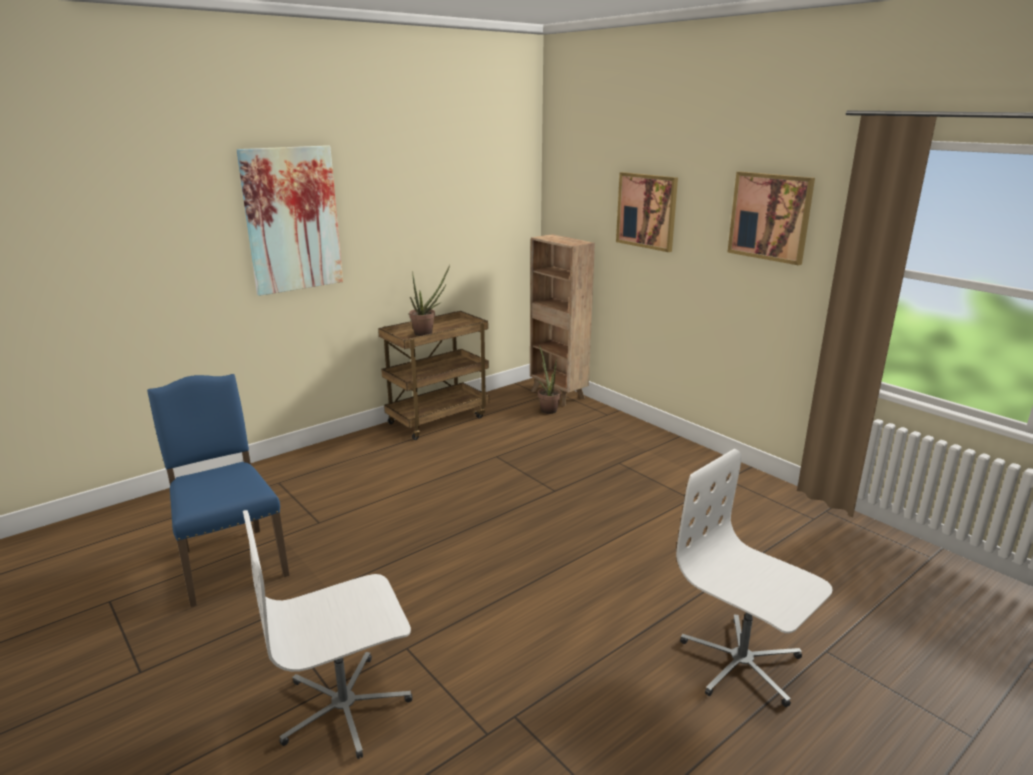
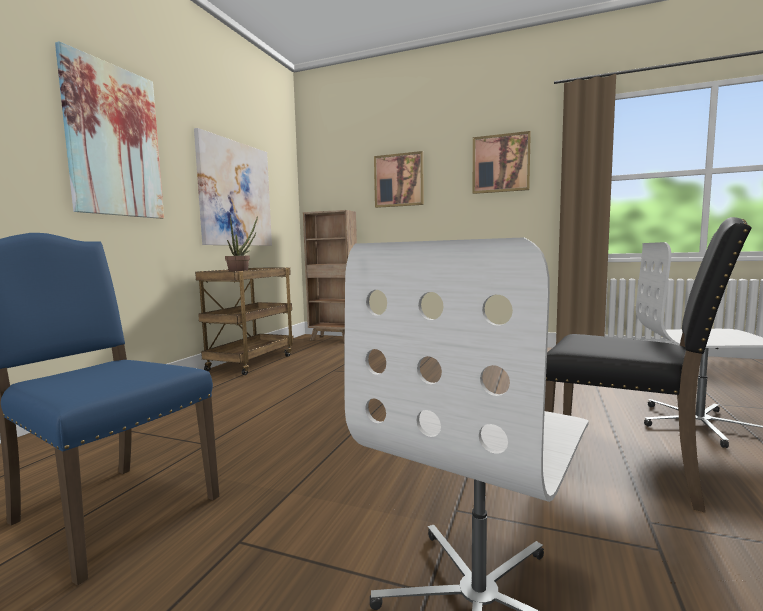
camera: 30 degrees left, 15 degrees down
potted plant [538,345,561,414] -> none
none -> picture [194,128,272,246]
none -> black chair [545,217,752,512]

